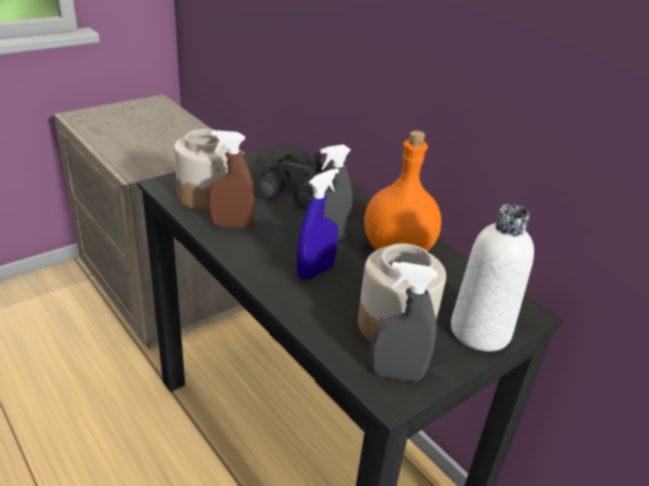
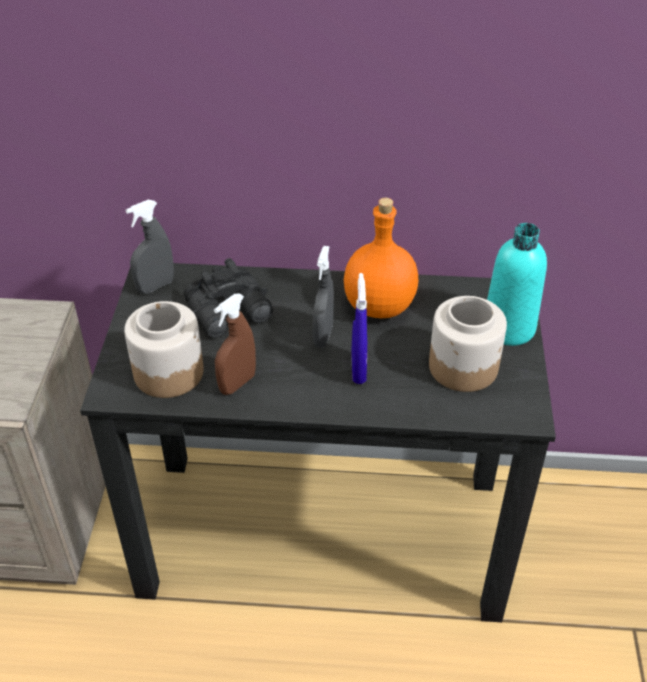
camera: 45 degrees left, 10 degrees up
grey spray bottle [370,262,437,381] -> grey spray bottle moved to [126,200,174,294]
white bottle [451,204,534,351] -> turquoise bottle [487,223,547,346]

